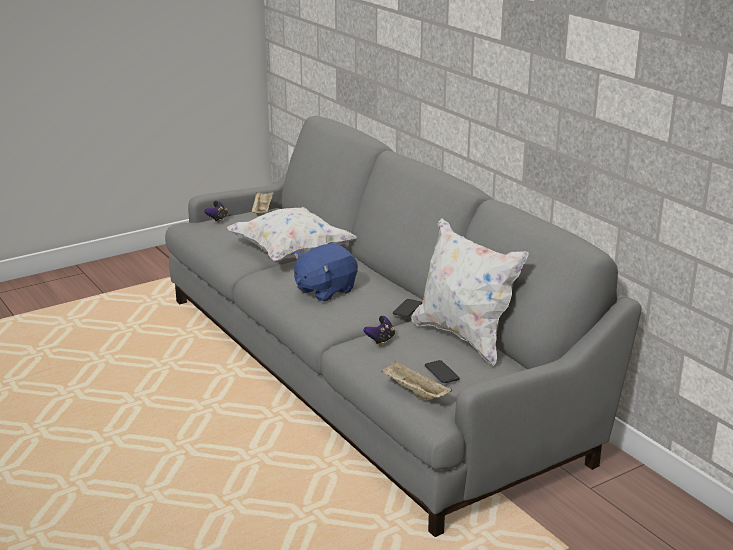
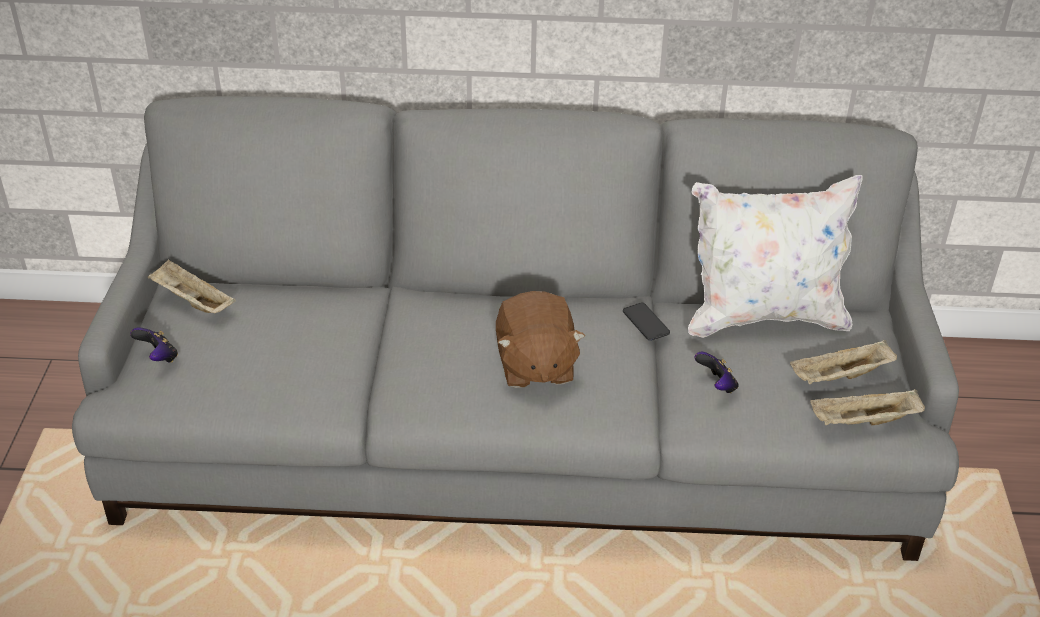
camera: 55 degrees left, 15 degrees up
white pillow [227,207,357,263] -> none
blue plush toy [294,244,358,302] -> brown plush toy [496,291,585,388]
phone [425,360,460,383] -> beige tray [790,340,897,384]

